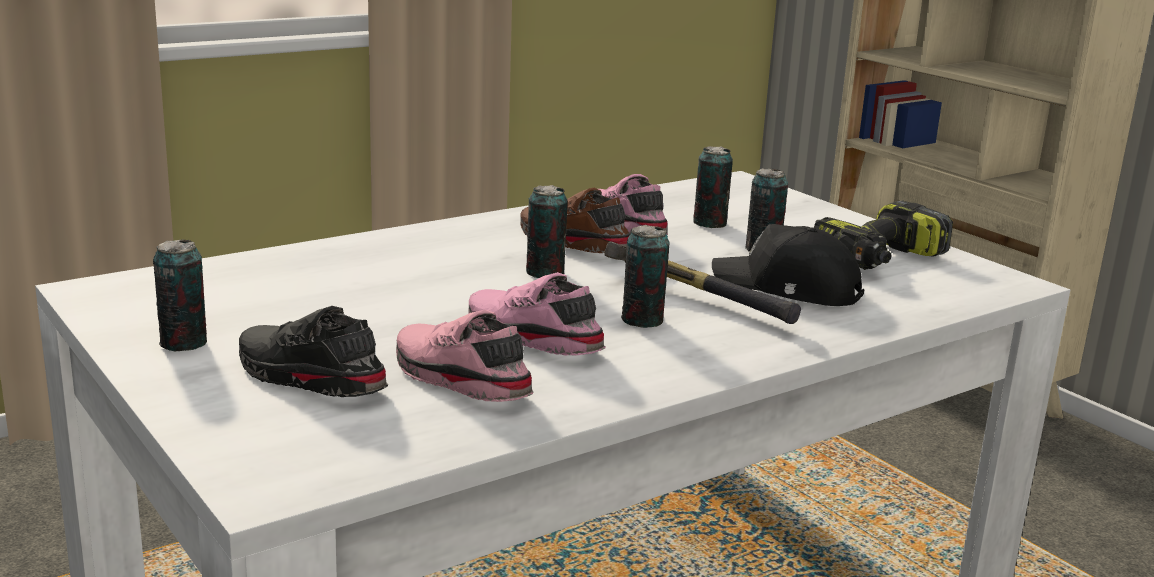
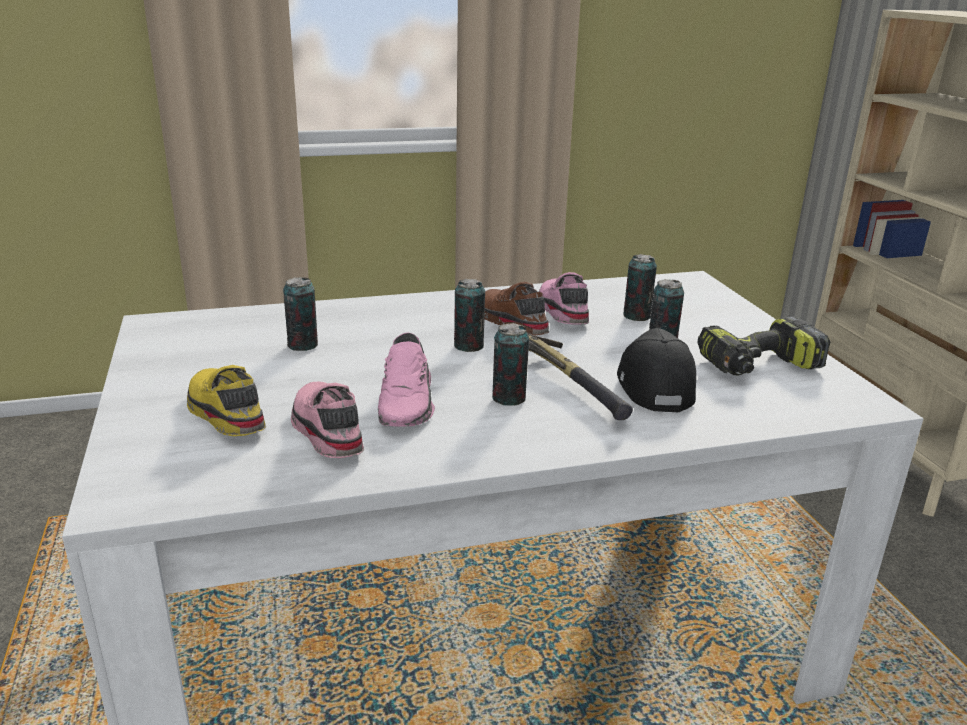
camera: 20 degrees right, 5 degrees up
can [153,240,207,351] -> can moved to [283,277,318,351]
black shoe [239,306,388,397] -> yellow shoe [187,365,266,436]
pink shoe [468,272,606,355] -> pink shoe turned 150 degrees counterclockwise [378,332,435,427]
black cap [712,224,864,306] -> black cap turned 45 degrees clockwise [617,328,696,412]

